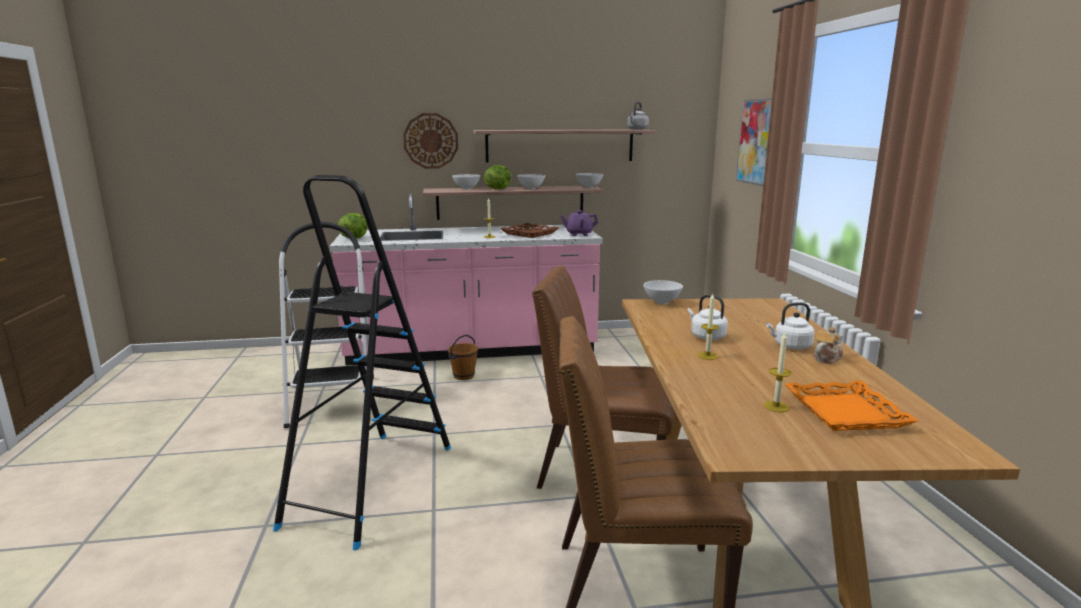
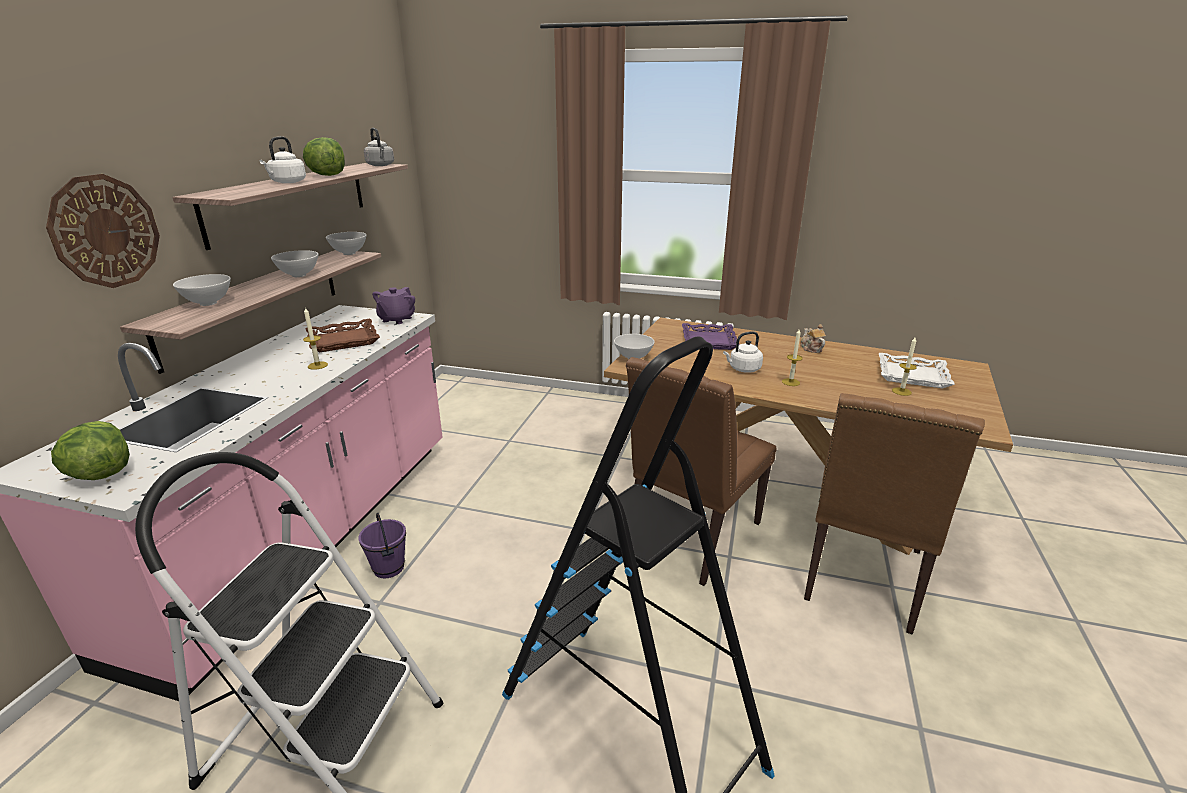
camera: 65 degrees left, 10 degrees up
brown bucket [448,335,478,380] -> purple bucket [359,513,406,578]
lettuce [484,165,512,190] -> lettuce moved to [303,137,345,176]
picture [736,98,772,186] -> none
white kettle [766,303,815,349] -> white kettle moved to [260,136,306,183]
orange tray [785,380,918,431] -> white tray [879,353,955,388]
none -> purple tray [682,323,740,350]

